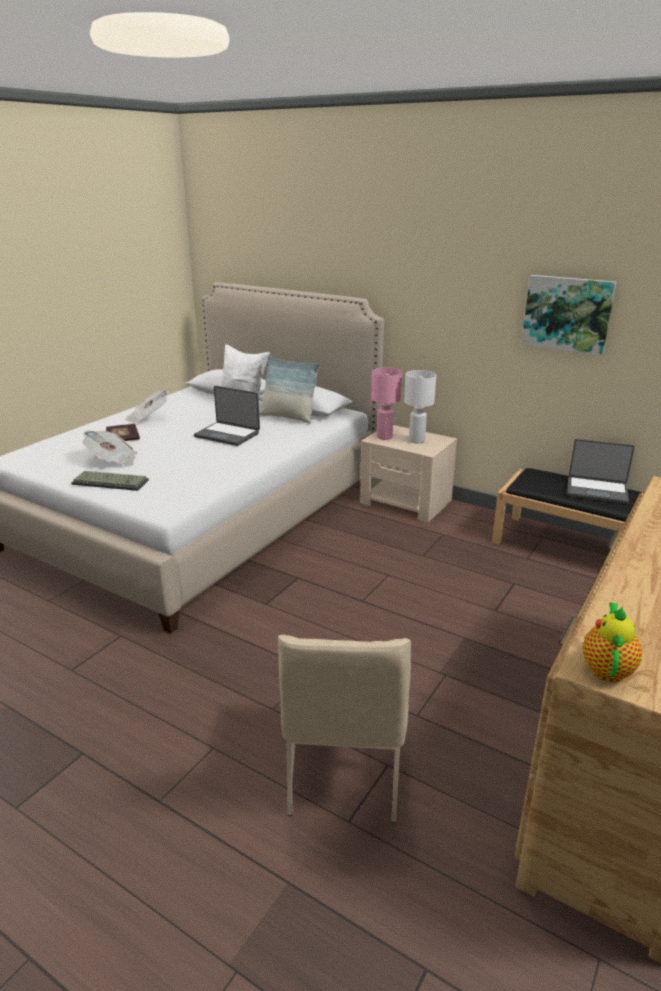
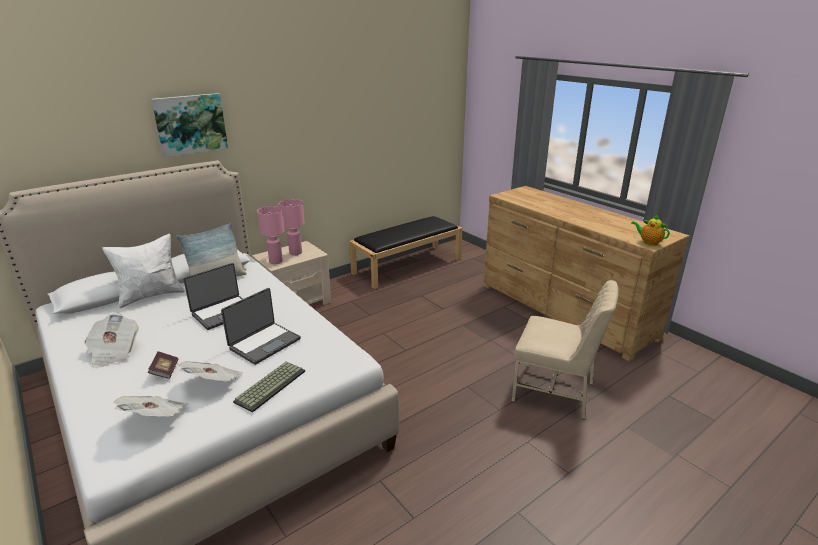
camera: 70 degrees left, 0 degrees up
white table lamp [404,370,436,443] -> pink table lamp [278,199,305,255]
picture [521,275,616,355] -> picture moved to [151,93,228,157]
laptop [567,439,634,504] -> laptop moved to [221,288,301,365]
none -> newspaper [114,396,189,417]

